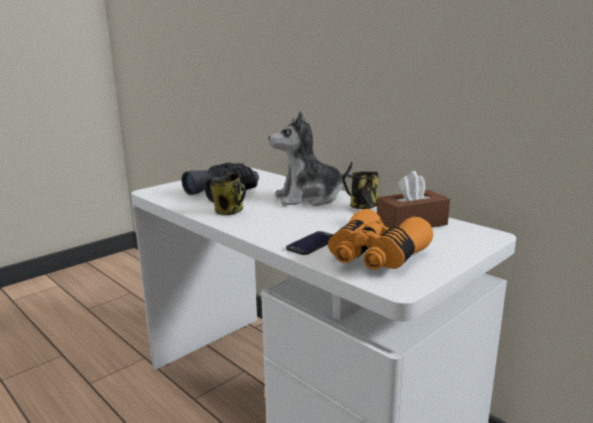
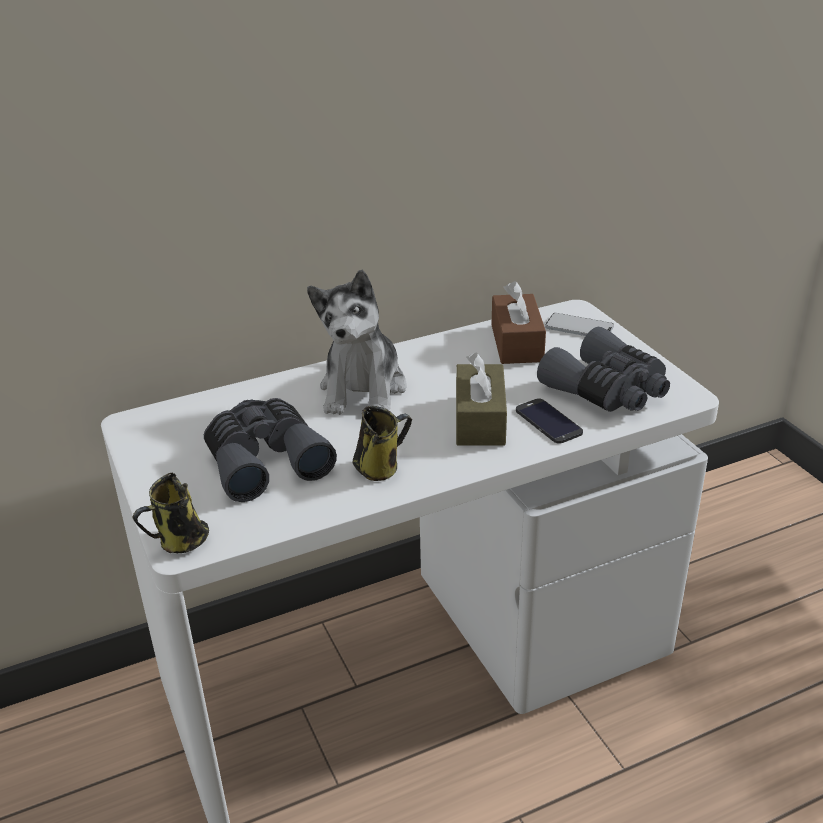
camera: 70 degrees left, 15 degrees up
orange binoculars [328,209,433,270] -> grey binoculars [537,327,670,412]
mug [342,171,379,209] -> mug moved to [132,473,209,553]
none -> brown tissue box [456,352,507,446]
none -> phone [545,313,614,336]

